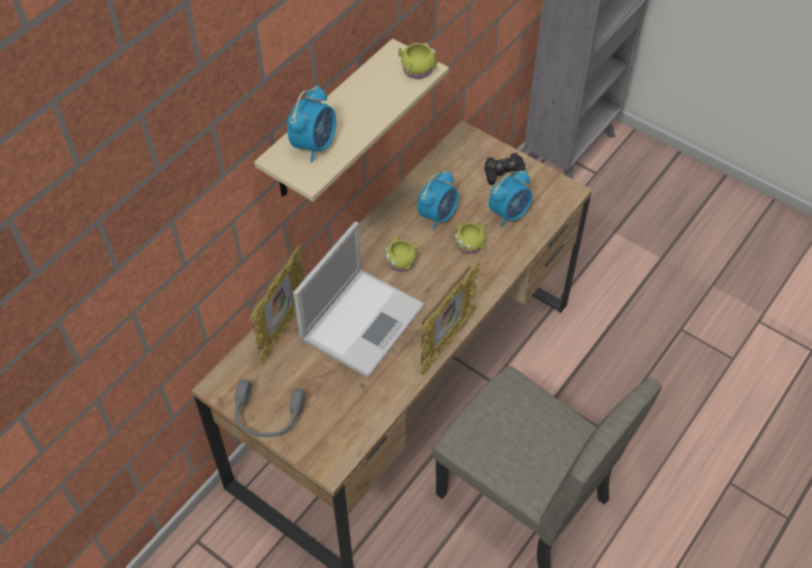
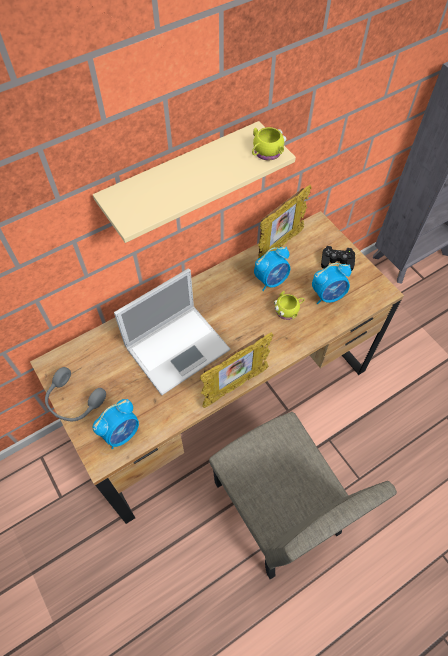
camera: 20 degrees right, 5 degrees up
picture frame [250,245,304,365] -> picture frame moved to [258,185,312,259]
alarm clock [287,85,336,163] -> alarm clock moved to [93,399,139,449]
yellow mug [384,236,422,272] -> none

